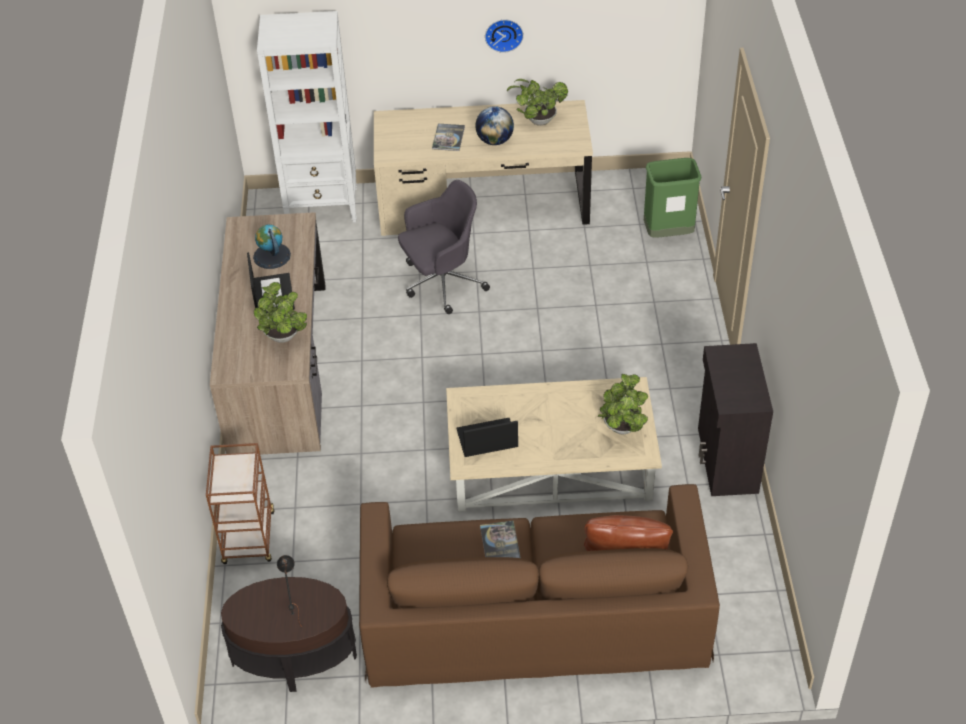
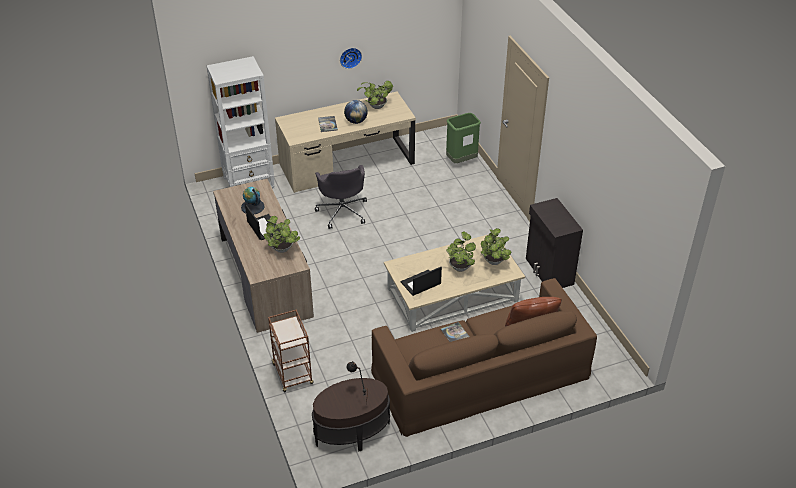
camera: 20 degrees left, 5 degrees down
grey office chair [398,180,490,314] -> grey office chair turned 120 degrees clockwise [315,165,367,229]
none -> potted plant [446,231,476,272]

